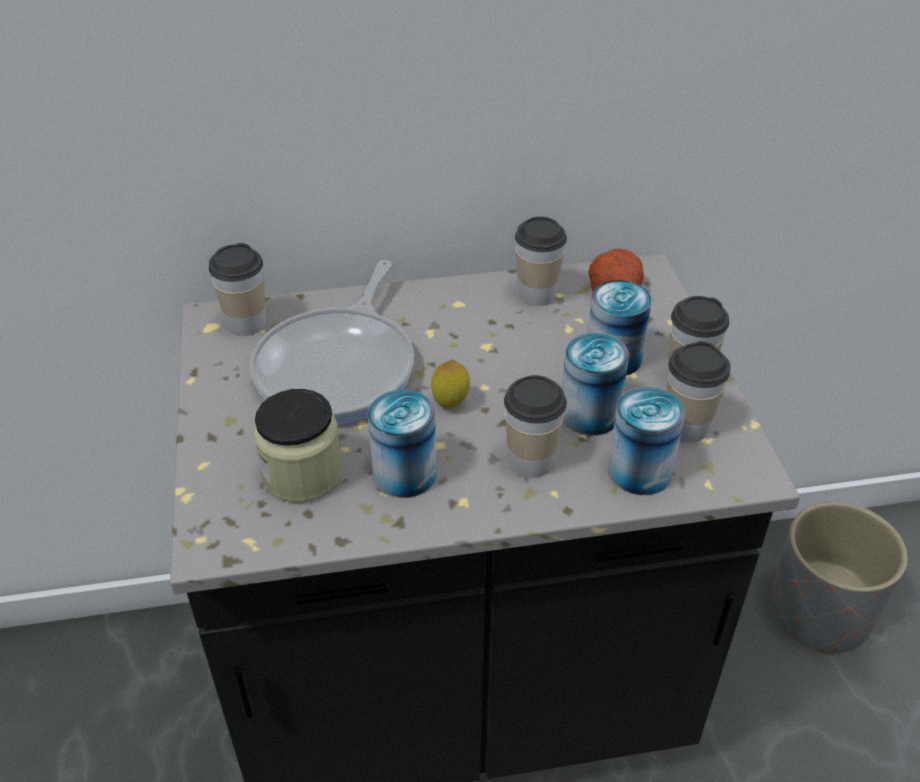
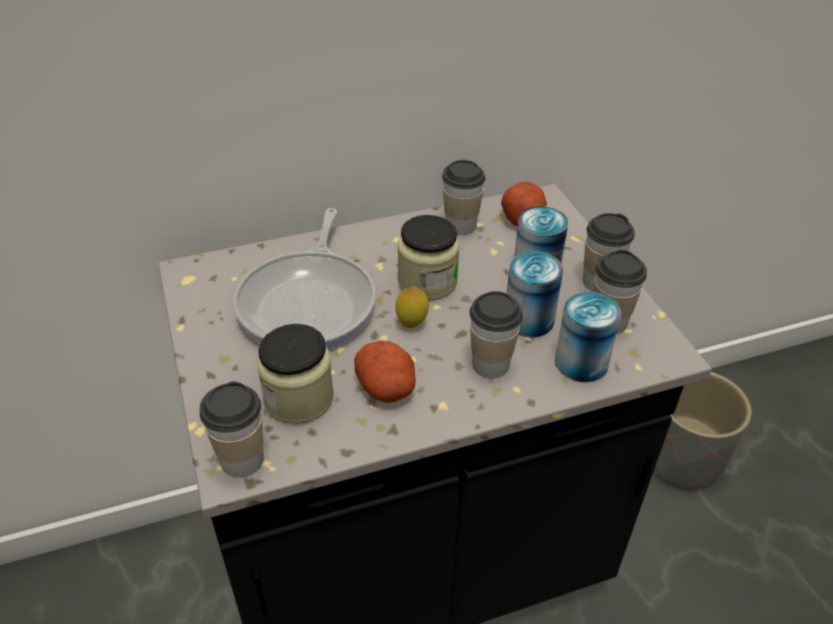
camera: 10 degrees left, 0 degrees up
cup [209,243,266,336] -> cup moved to [200,382,264,477]
can [368,390,437,498] -> potato [354,341,416,403]
none -> jar [397,215,460,300]

